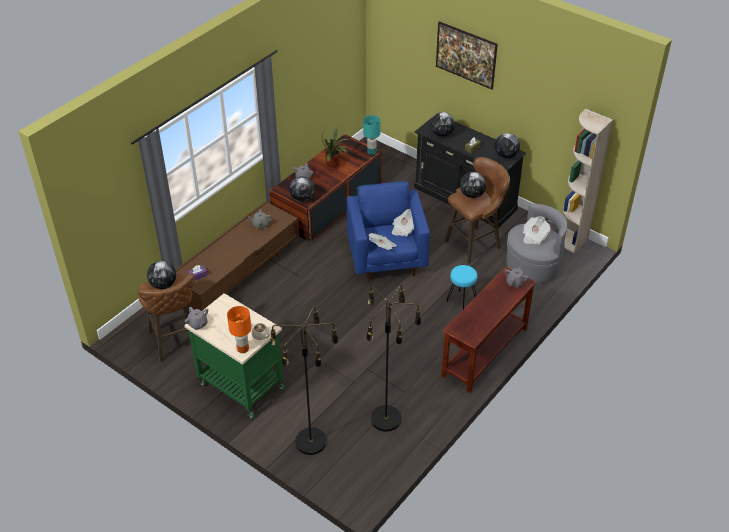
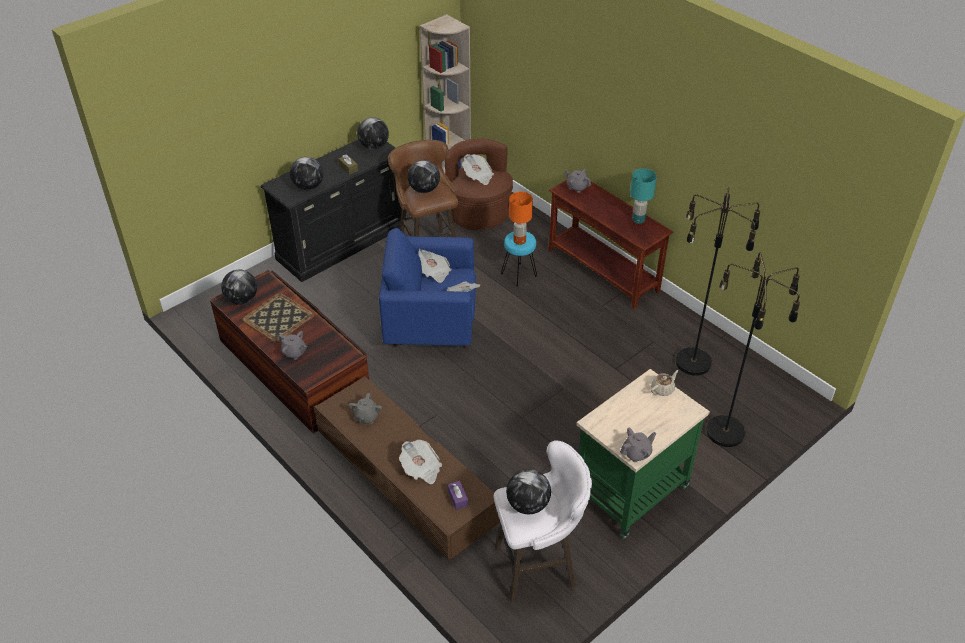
camera: 80 degrees left, 0 degrees up
brown stool [138,273,194,362] -> white stool [494,440,592,602]
orange table lamp [227,306,251,353] -> orange table lamp moved to [509,192,533,245]
globe [289,177,315,202] -> globe moved to [221,270,257,305]
potted plant [322,124,348,169] -> tray [242,293,314,343]
turquoise table lamp [363,115,381,155] -> turquoise table lamp moved to [630,168,657,224]
picture [436,21,498,90] -> none
grey armchair [506,204,567,284] -> brown armchair [445,138,513,230]
none -> newspaper [399,440,442,484]

